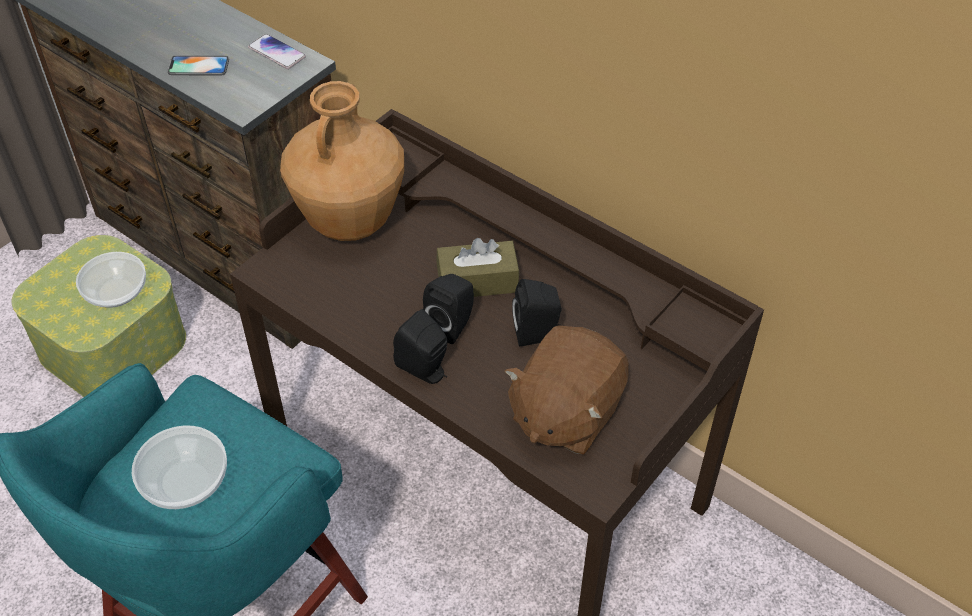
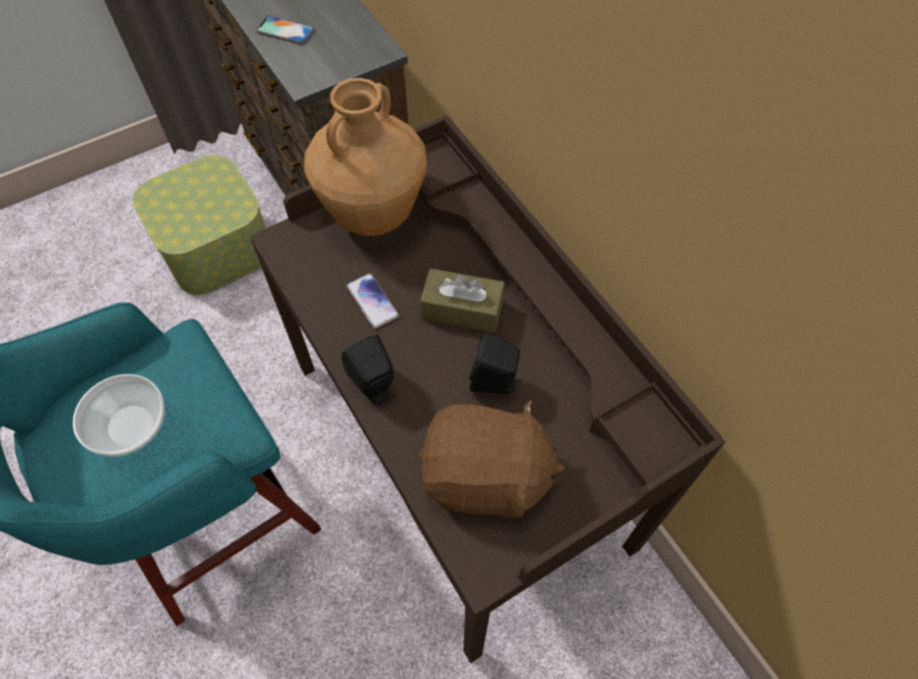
camera: 20 degrees right, 10 degrees up
bowl [76,252,146,308] -> none
phone [248,34,306,69] -> phone moved to [347,273,399,329]
black speaker [423,274,474,344] -> none
brown plush toy [505,325,629,455] -> brown plush toy turned 135 degrees counterclockwise [419,399,565,518]

